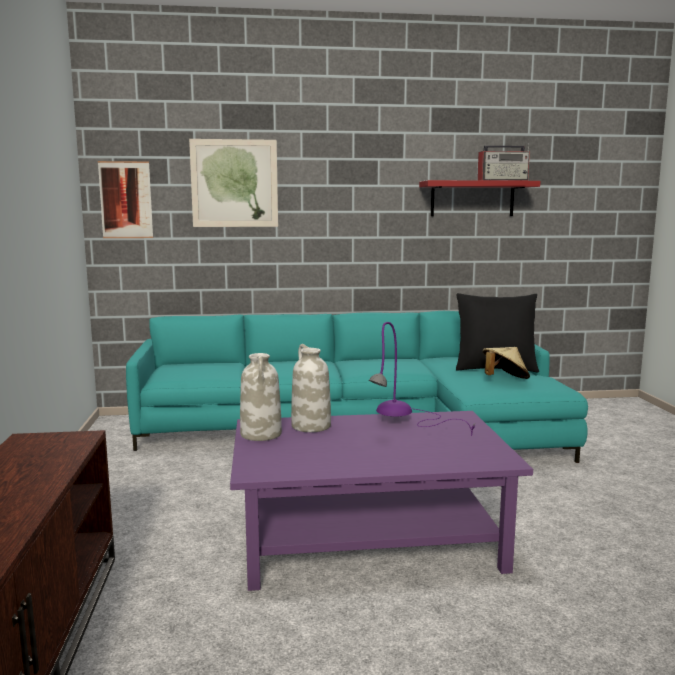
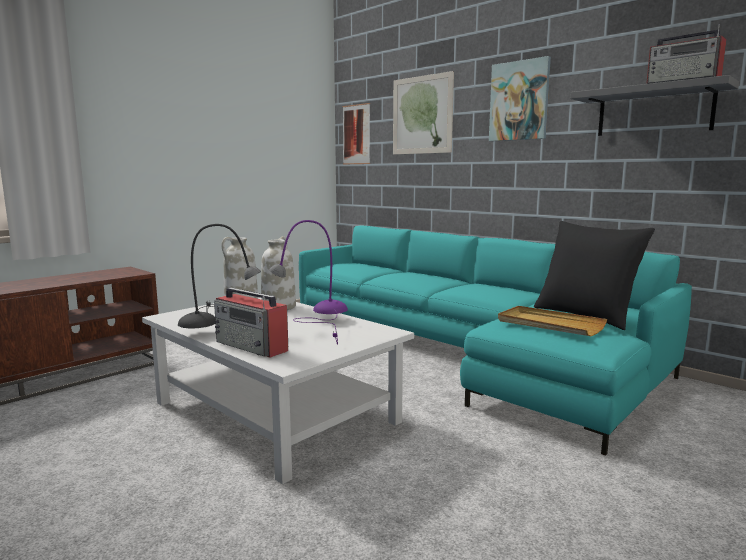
camera: 50 degrees right, 0 degrees up
purple coffee table [230,411,533,591] -> white coffee table [142,297,414,484]
red shelf [419,180,541,216] -> grey shelf [570,75,739,136]
beige hat [483,347,530,379] -> beige tray [498,306,607,336]
none -> grey table lamp [178,224,261,328]
none -> radio [214,288,288,358]
none -> picture [489,56,551,141]

